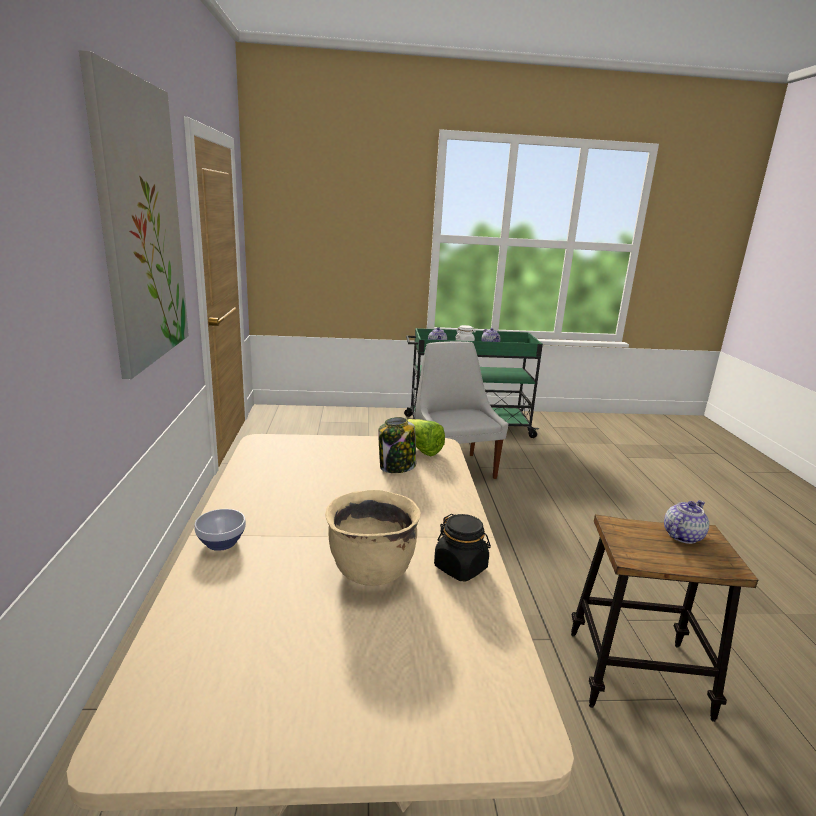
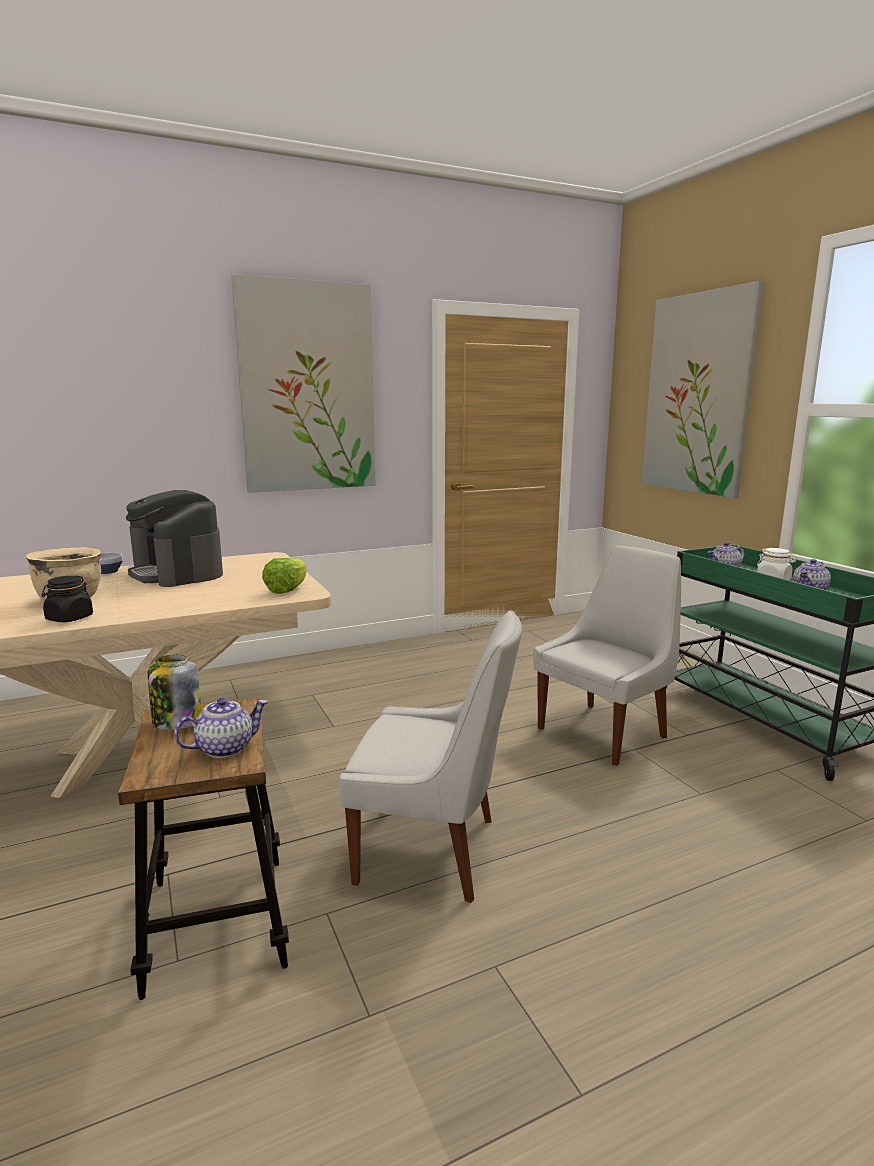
camera: 70 degrees right, 5 degrees down
jar [378,417,416,473] -> jar moved to [148,655,202,730]
teapot [664,500,709,544] -> teapot turned 60 degrees counterclockwise [174,698,268,758]
none -> coffee machine [126,490,223,587]
none -> white chair [340,610,522,903]
none -> picture [642,281,764,498]

